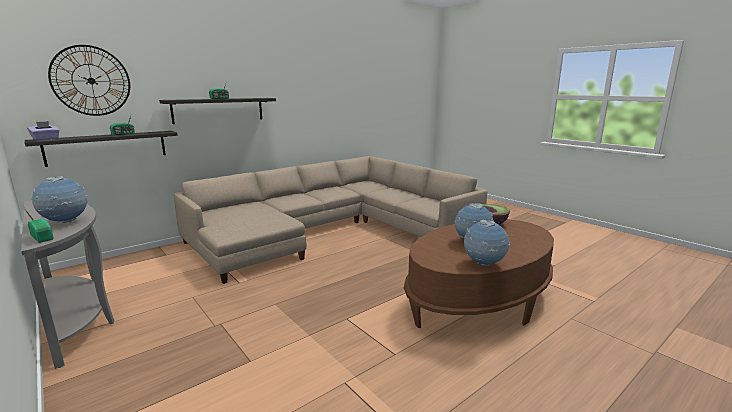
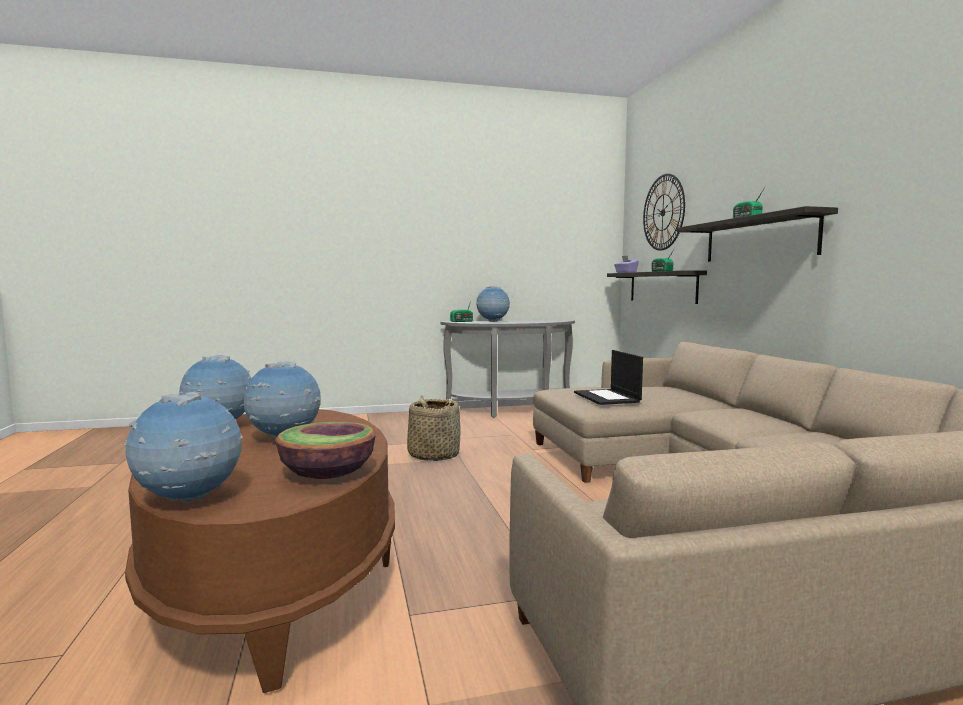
camera: 115 degrees right, 10 degrees down
none -> globe [124,392,243,503]
none -> basket [407,395,460,461]
none -> laptop [574,350,643,405]

